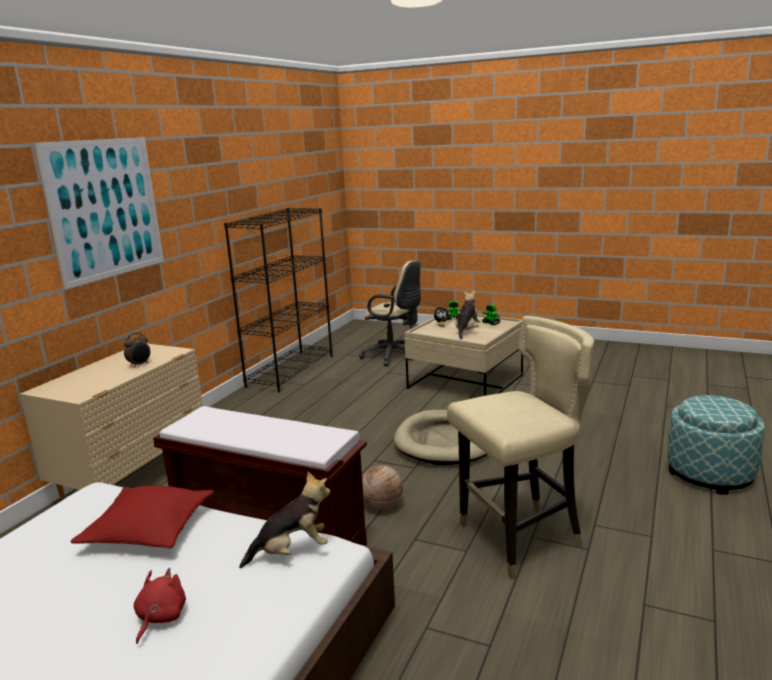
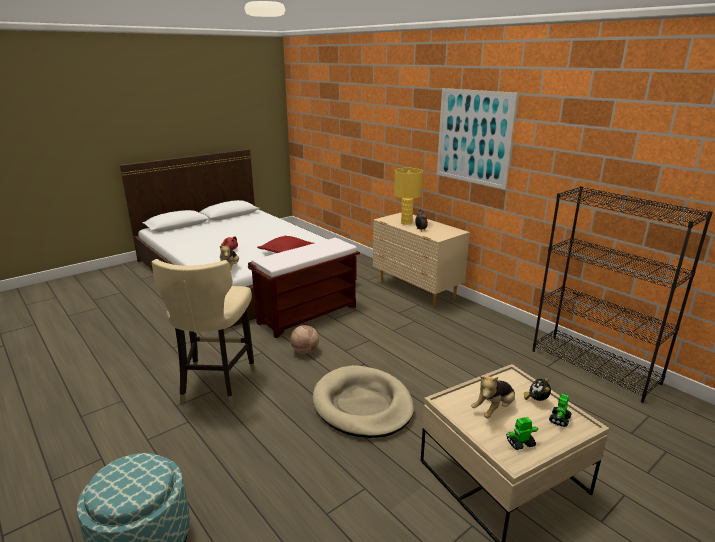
camera: 115 degrees right, 5 degrees up
beige office chair [359,260,421,366] -> none
plush toy [455,290,481,339] -> plush toy turned 90 degrees clockwise [471,376,515,418]
none -> yellow table lamp [394,168,423,225]

